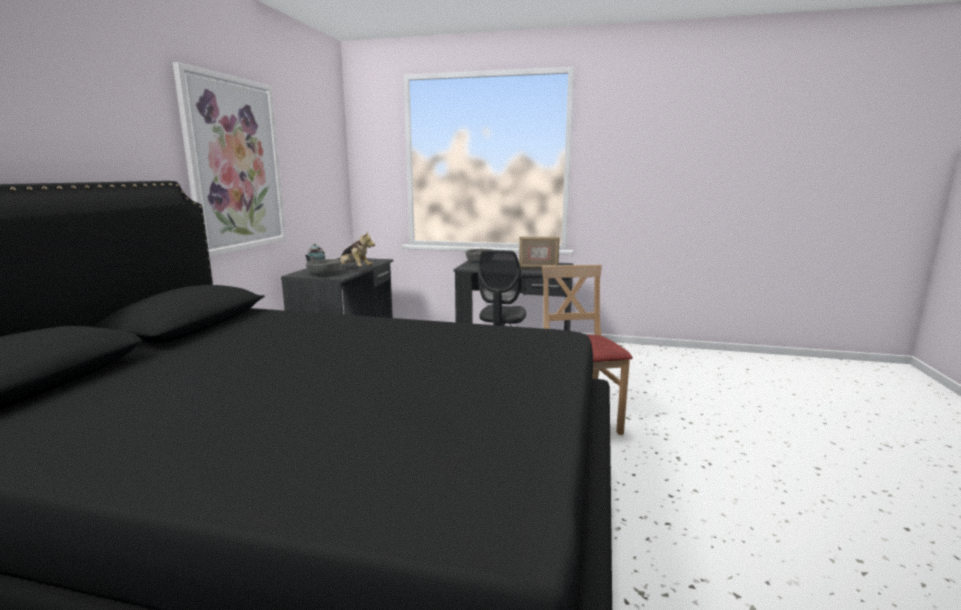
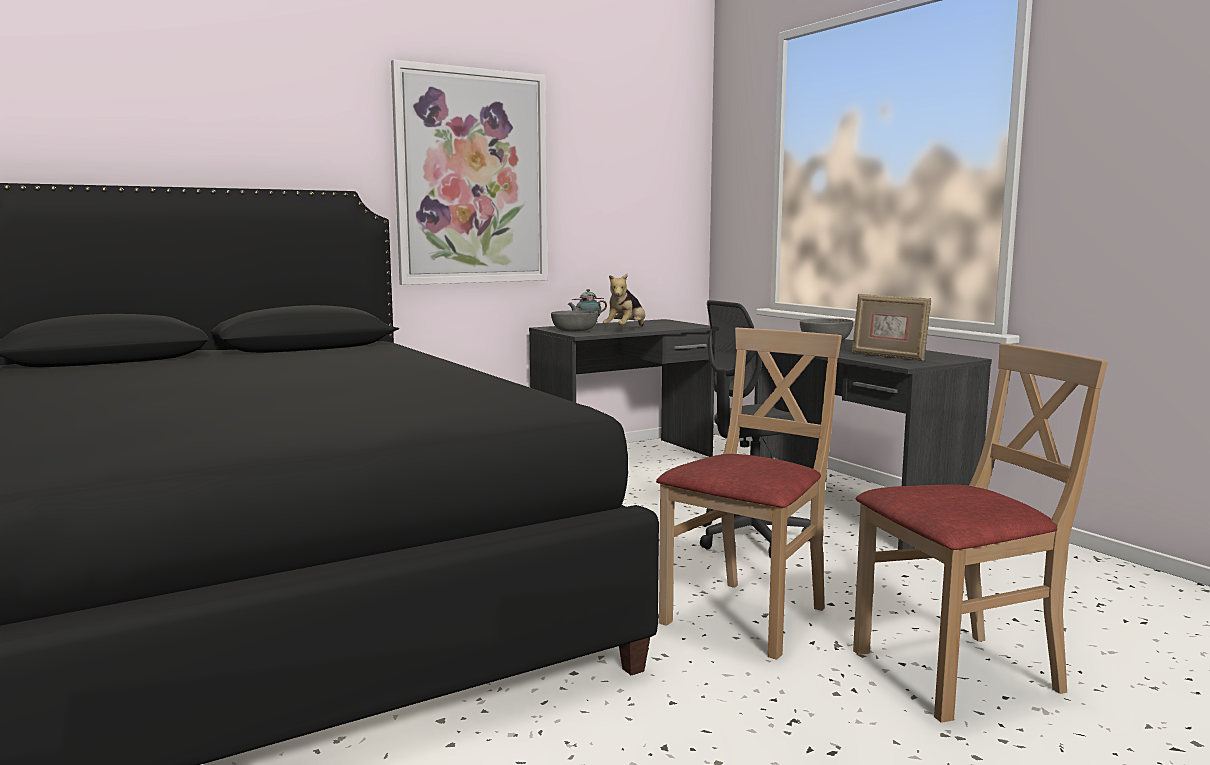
camera: 45 degrees right, 5 degrees down
plush toy [339,231,375,267] -> plush toy turned 45 degrees clockwise [603,273,645,327]
none -> beige chair [853,343,1108,723]

